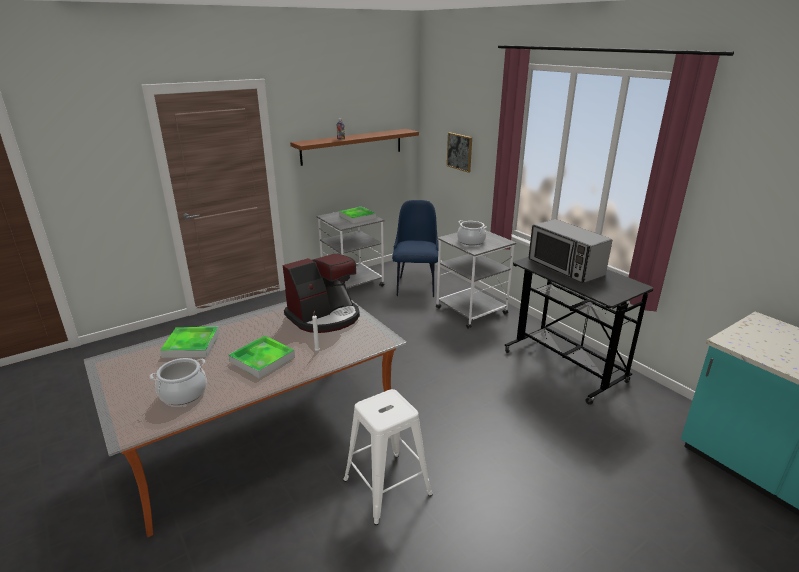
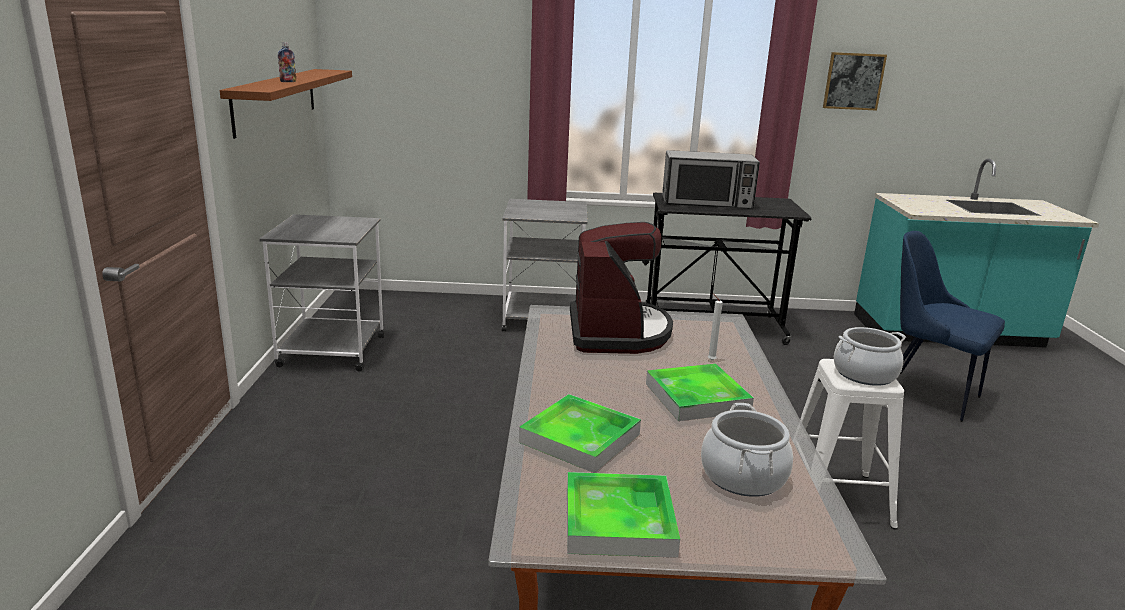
camera: 55 degrees left, 5 degrees down
tray [339,206,376,223] -> tray moved to [567,472,680,557]
blue chair [392,200,439,297] -> blue chair moved to [900,231,1005,422]
picture [447,132,472,173] -> picture moved to [823,52,887,111]
cooking pot [457,220,487,246] -> cooking pot moved to [834,327,906,386]

